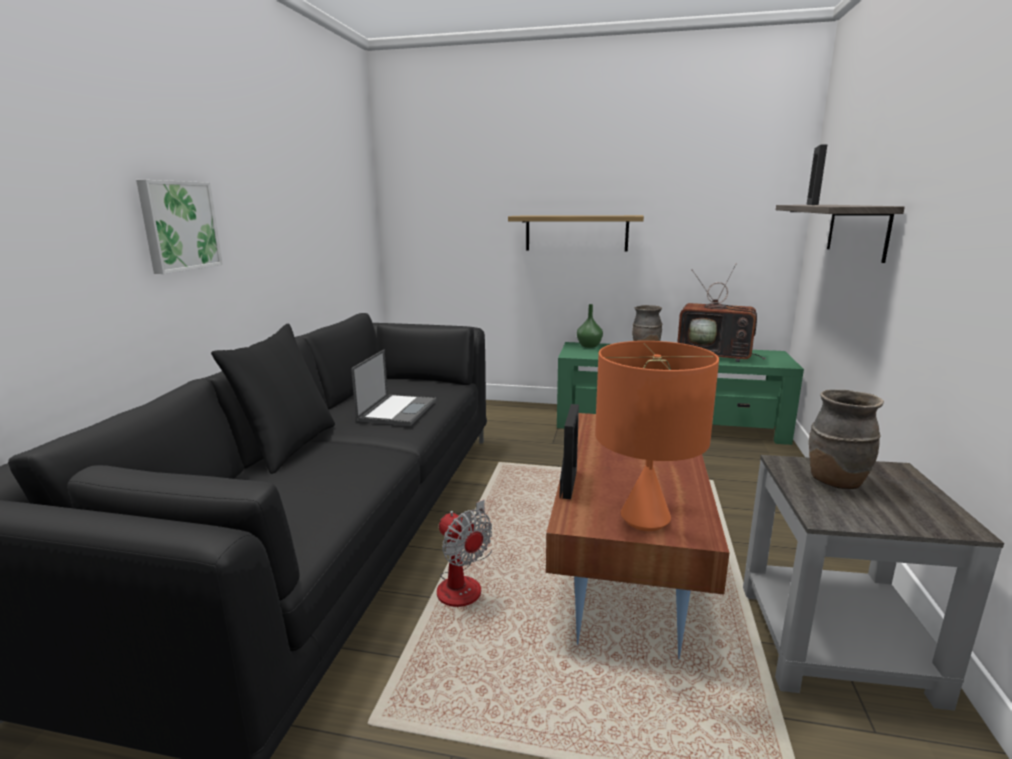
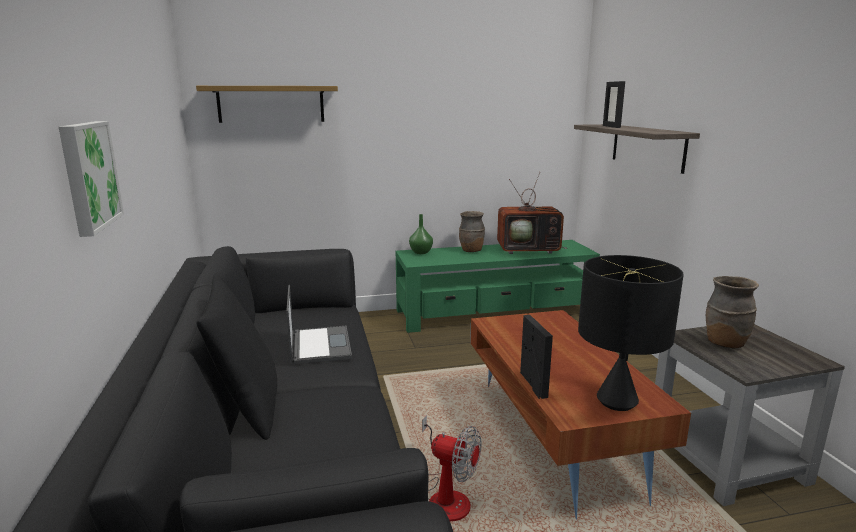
camera: 25 degrees left, 0 degrees up
shelf [508,215,644,252] -> shelf moved to [196,86,338,123]
orange table lamp [595,341,719,531] -> black table lamp [578,255,684,411]

